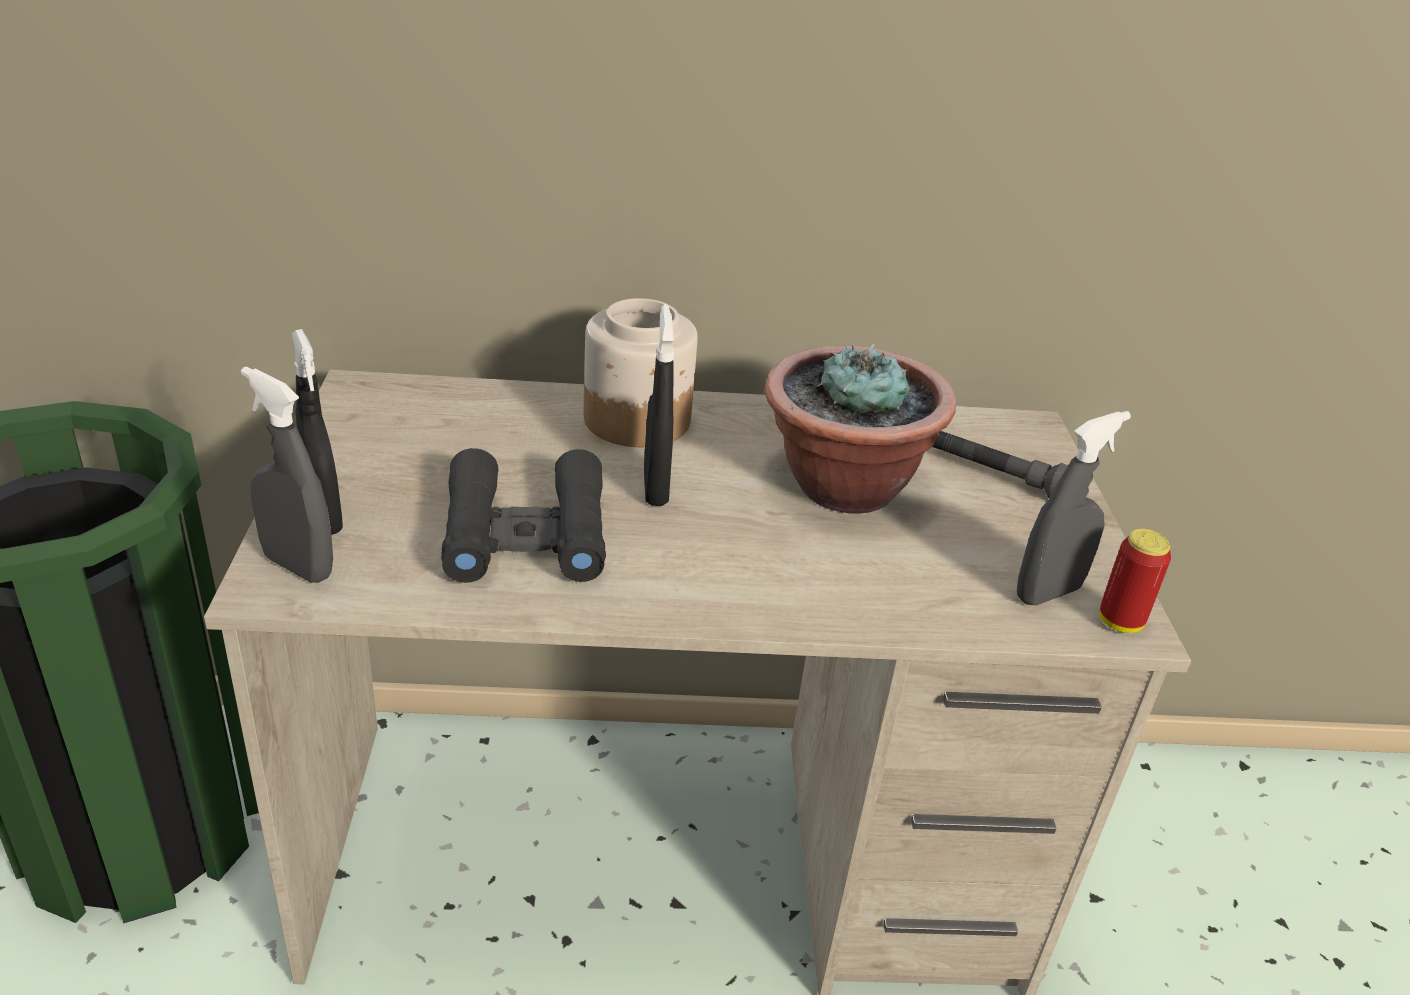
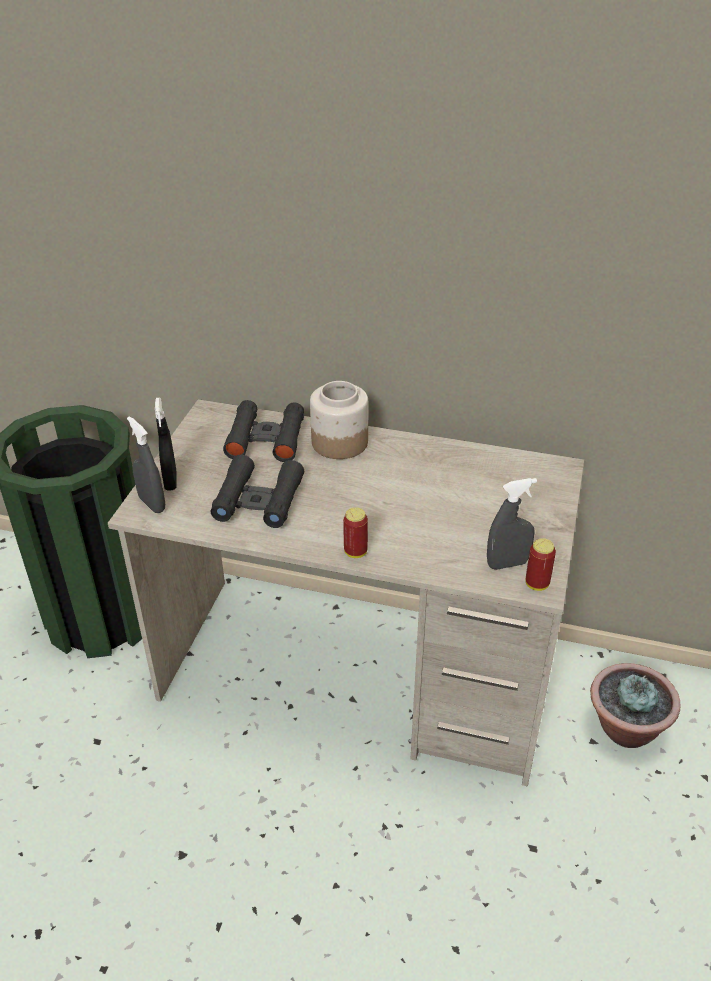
camera: 20 degrees right, 5 degrees up
black spray bottle [644,304,674,506] -> none
potted plant [765,343,956,514] -> potted plant moved to [590,663,681,748]
grey flashlight [933,431,1068,498] -> none
none -> black binoculars [223,400,304,462]
none -> can [343,507,368,558]

